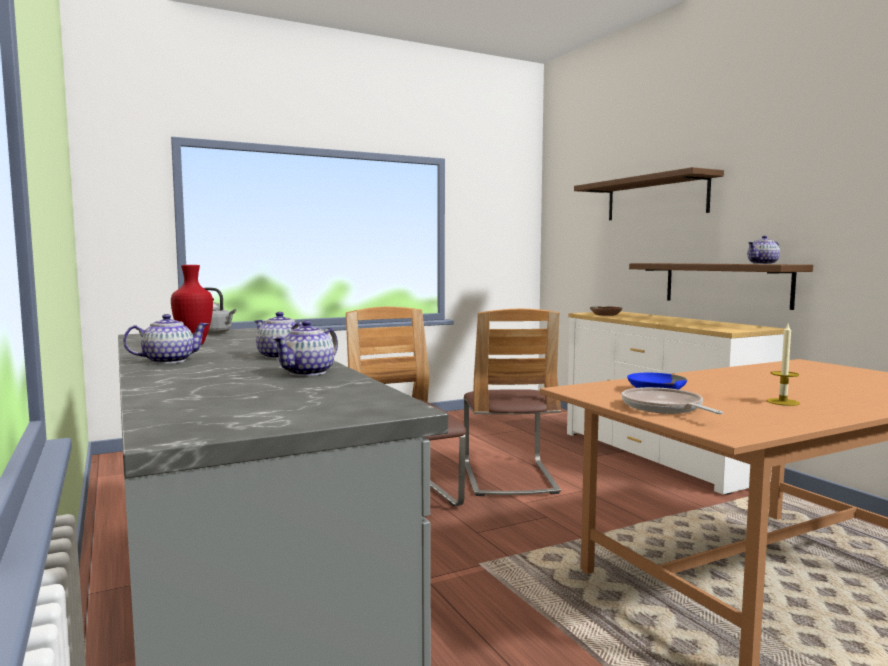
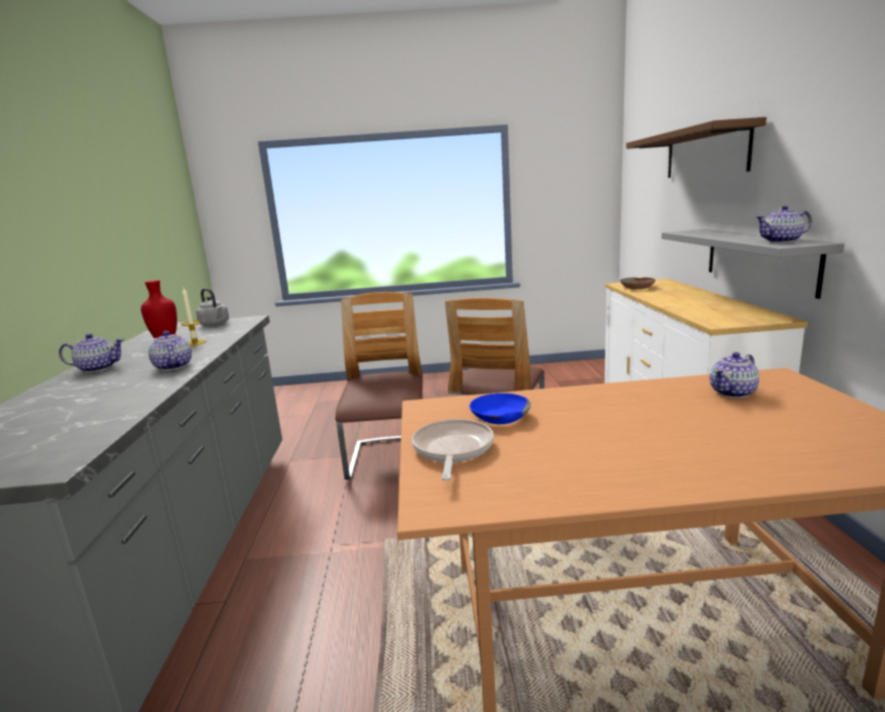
camera: 25 degrees right, 10 degrees up
teapot [272,320,338,376] -> teapot moved to [710,352,759,398]
brown shelf [629,263,813,310] -> grey shelf [661,229,845,299]
candle [766,324,800,406] -> candle moved to [181,287,207,346]

